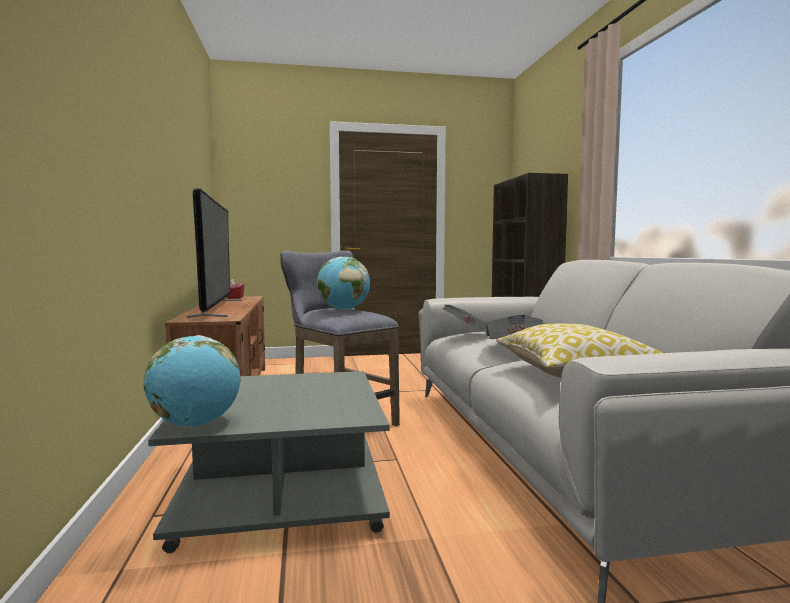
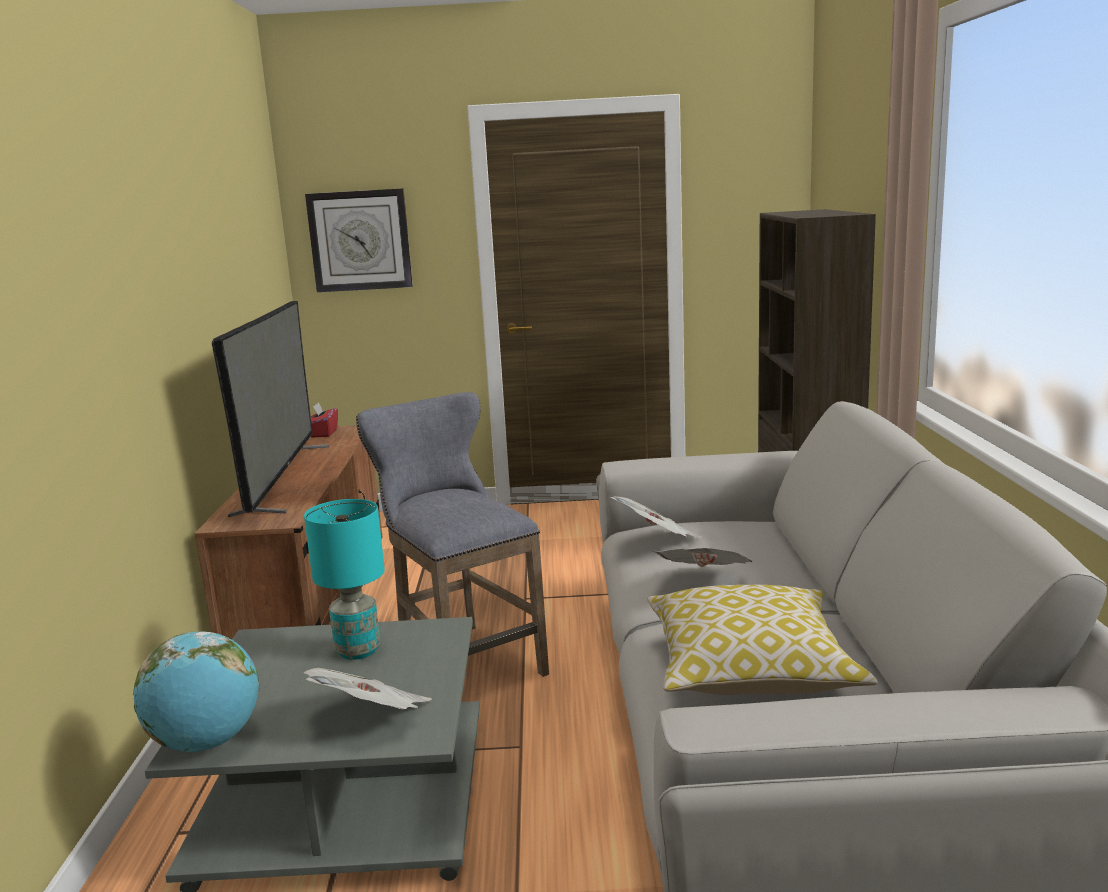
camera: 10 degrees right, 10 degrees up
globe [317,257,370,310] -> none
none -> turquoise table lamp [304,499,385,660]
none -> newspaper [304,668,432,710]
none -> wall clock [305,188,413,292]

